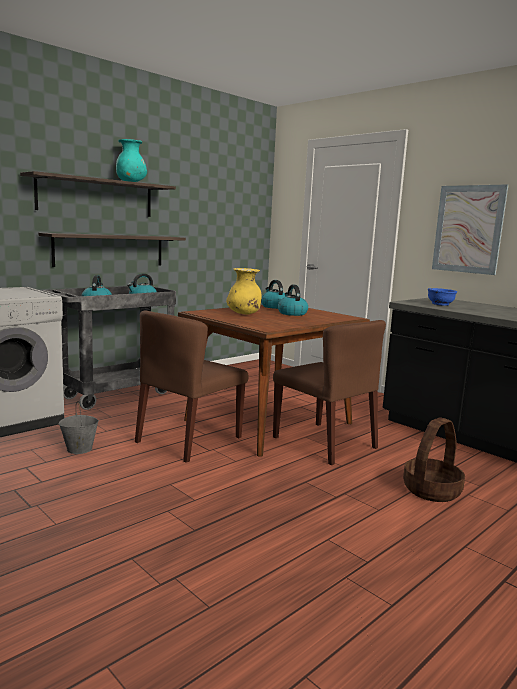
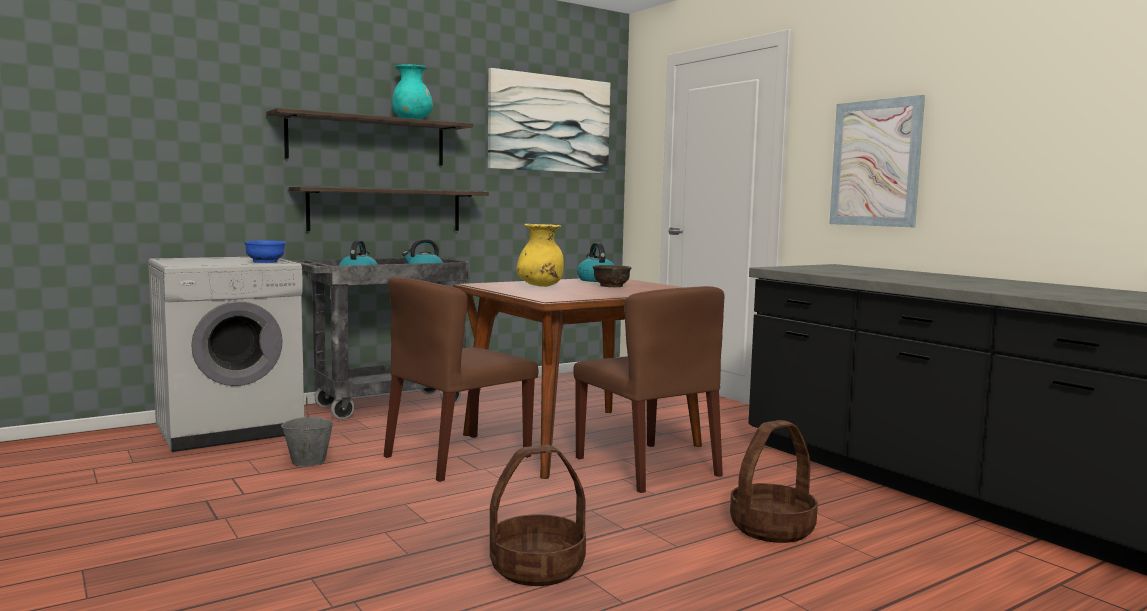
camera: 10 degrees right, 5 degrees down
kettle [278,285,308,316] -> brown bowl [593,265,631,287]
blue bowl [428,288,457,306] -> blue bowl moved to [244,241,286,263]
none -> picture [488,68,610,174]
none -> basket [490,445,586,586]

